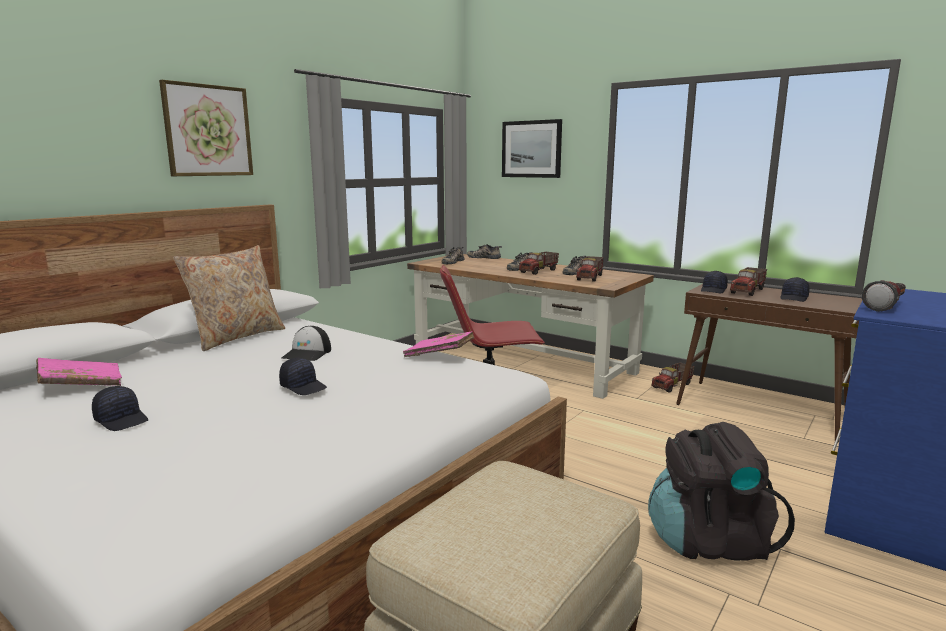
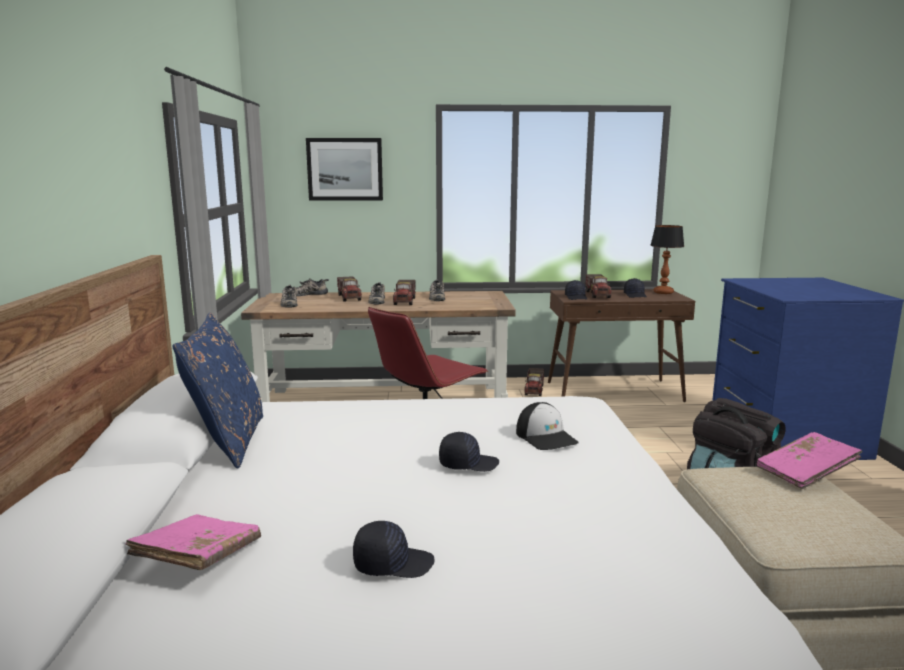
camera: 40 degrees left, 0 degrees up
picture [159,80,253,176] -> none
beige pillow [173,245,285,351] -> blue pillow [173,313,263,469]
cap [282,326,331,361] -> cap moved to [516,402,579,450]
pink book [403,332,474,357] -> pink book moved to [757,432,863,489]
toy truck [576,256,604,282] -> toy truck moved to [337,276,362,302]
flashlight [862,280,906,312] -> none
none -> table lamp [650,225,684,294]

